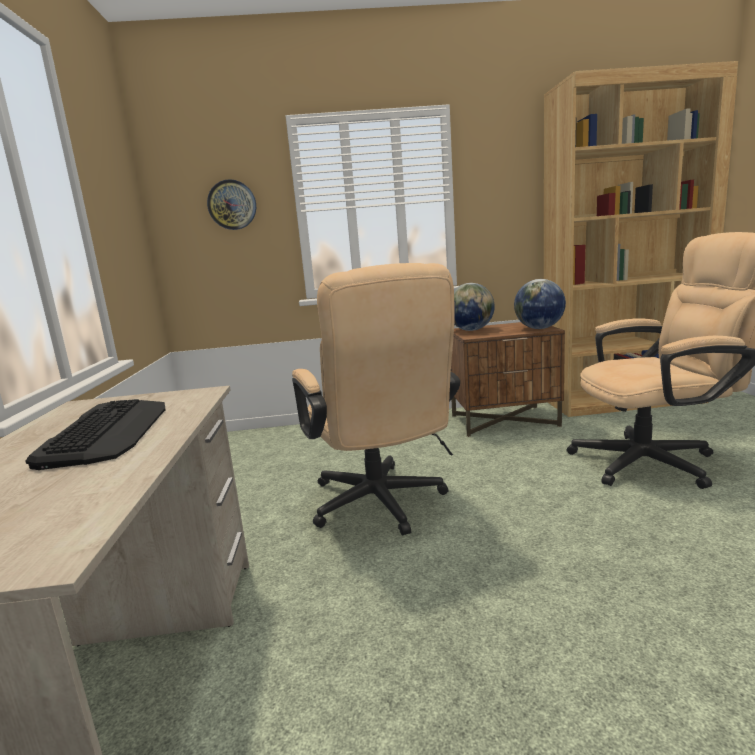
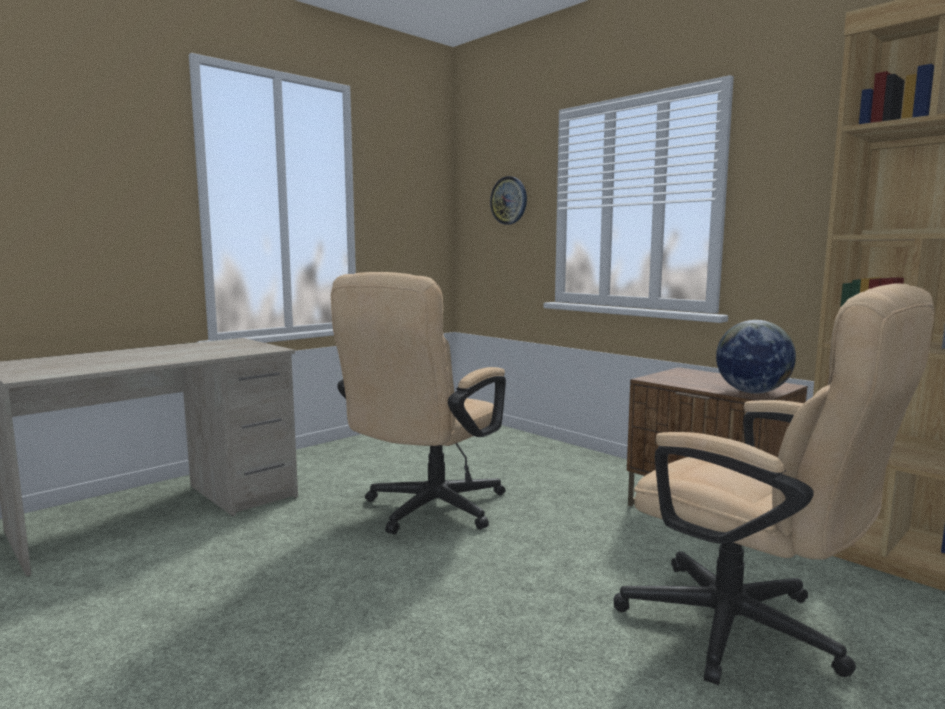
camera: 50 degrees right, 5 degrees down
keyboard [26,399,166,470] -> none
globe [454,283,495,331] -> none

